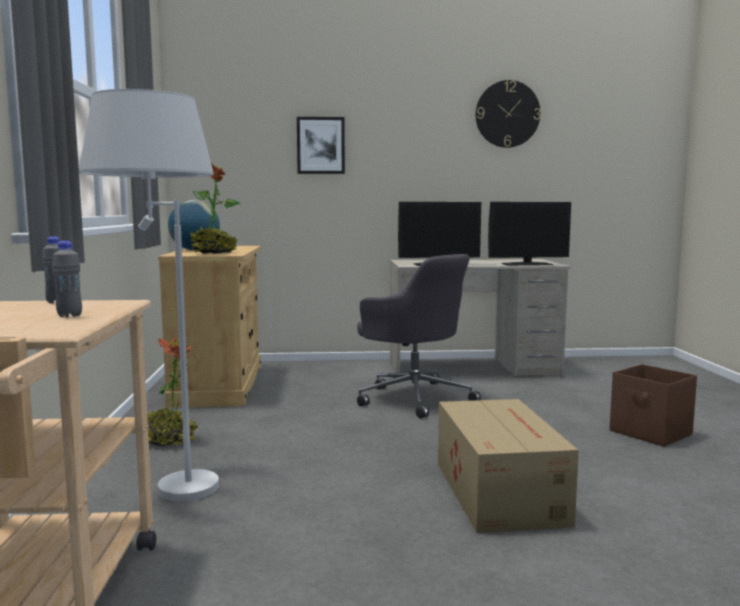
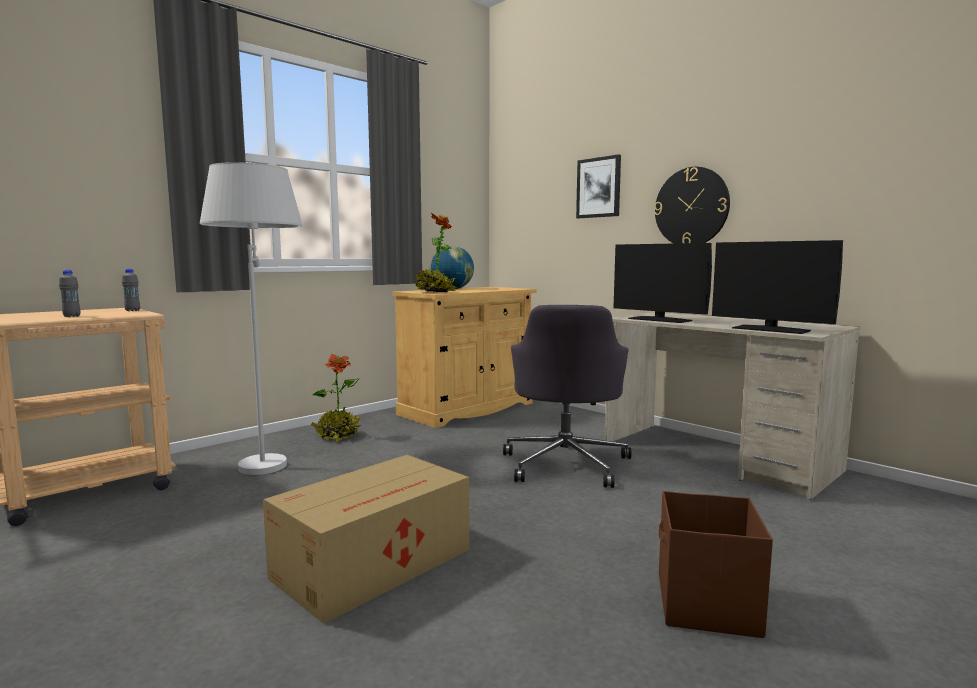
camera: 50 degrees right, 0 degrees up
wall clock [476,80,540,148] -> wall clock moved to [654,167,730,243]

